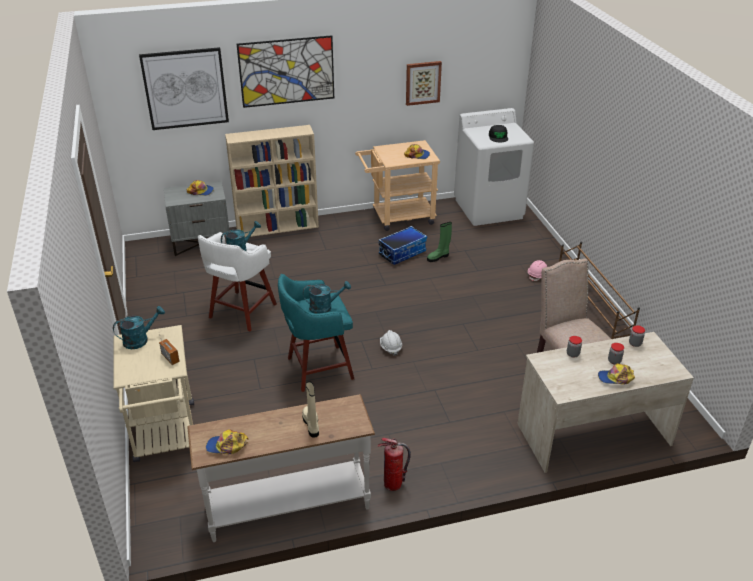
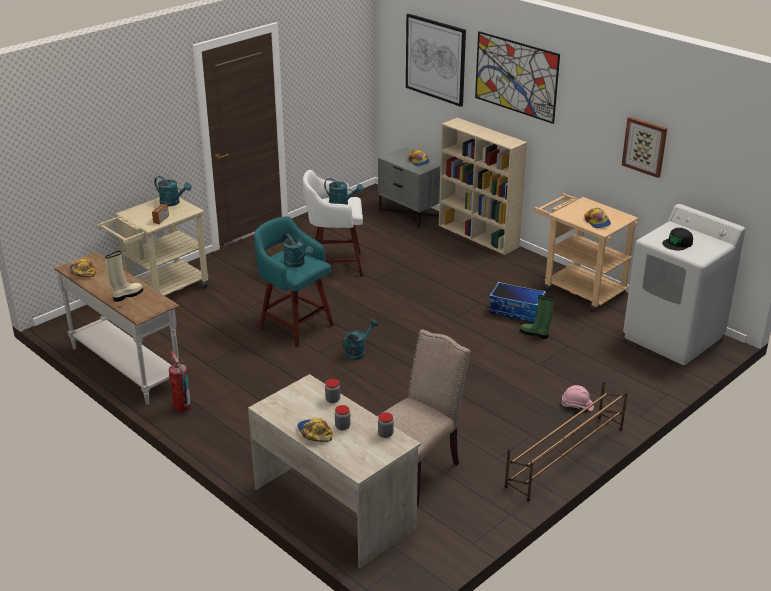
camera: 60 degrees right, 5 degrees down
white hard hat [380,330,402,356] -> turquoise watering can [343,319,378,360]

